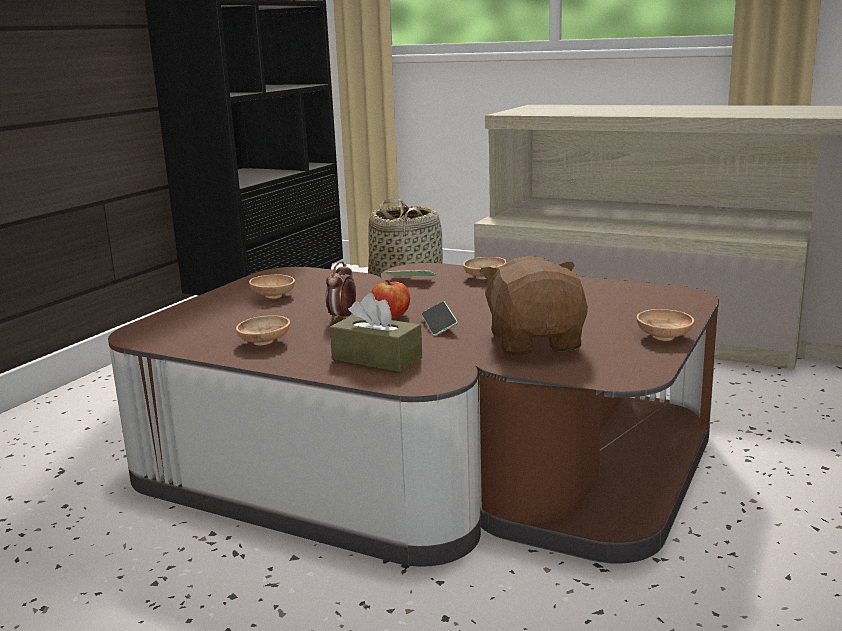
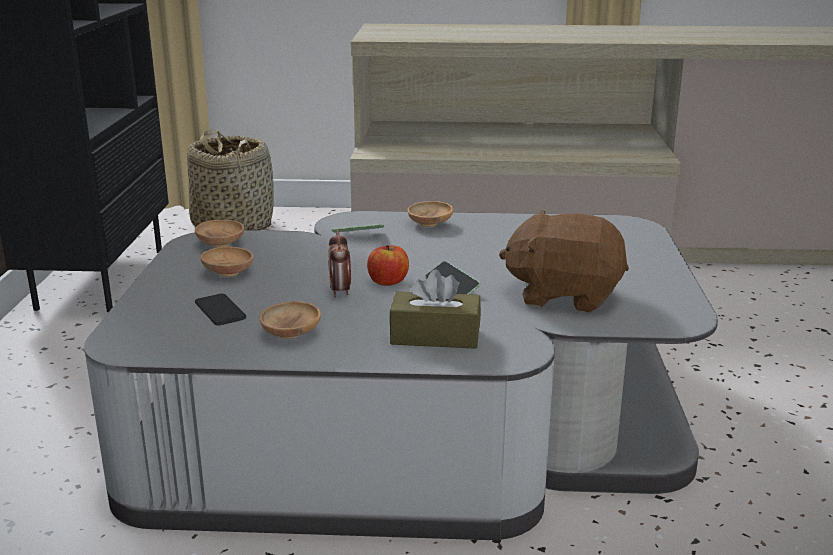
camera: 25 degrees left, 5 degrees up
brown coffee table [108,263,719,567] -> grey coffee table [84,211,718,540]
brown plush toy [480,256,588,356] -> brown plush toy turned 45 degrees counterclockwise [499,210,629,312]
brown bowl [637,309,694,341] -> brown bowl moved to [195,220,244,248]
none -> phone [195,294,246,325]

